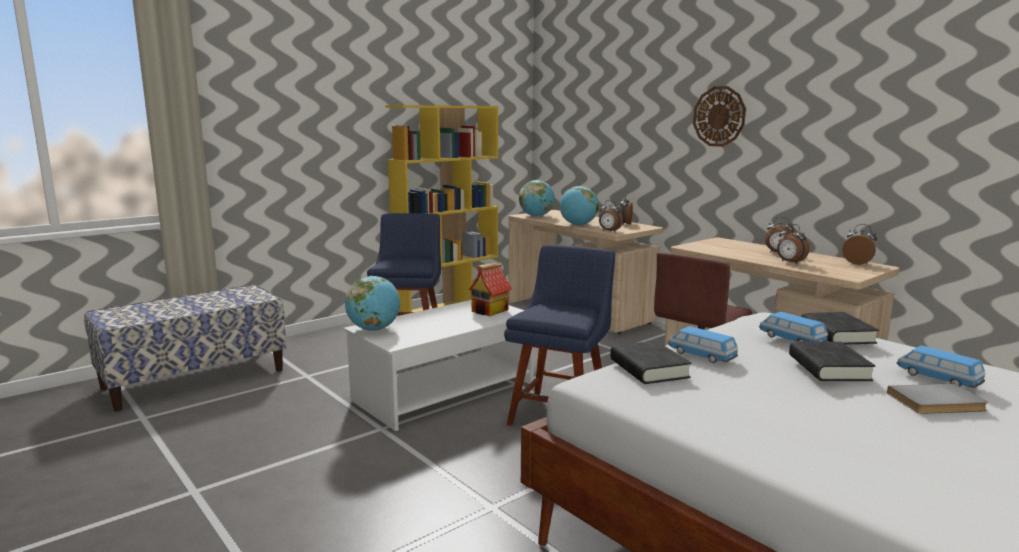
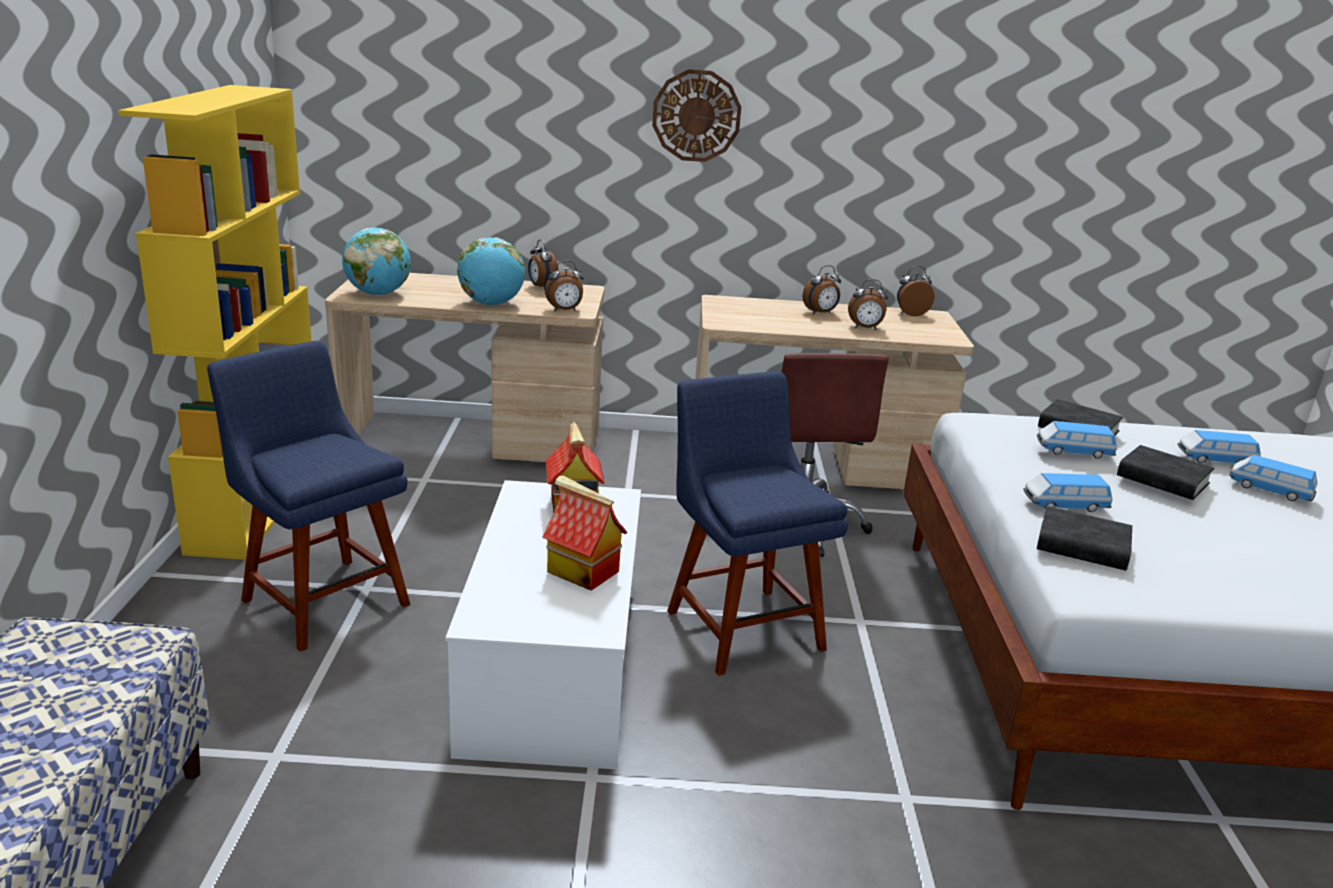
camera: 50 degrees left, 10 degrees up
globe [345,276,400,331] -> none
grey book [887,384,988,414] -> toy car [1229,455,1317,501]
none -> toy house [542,476,627,591]

